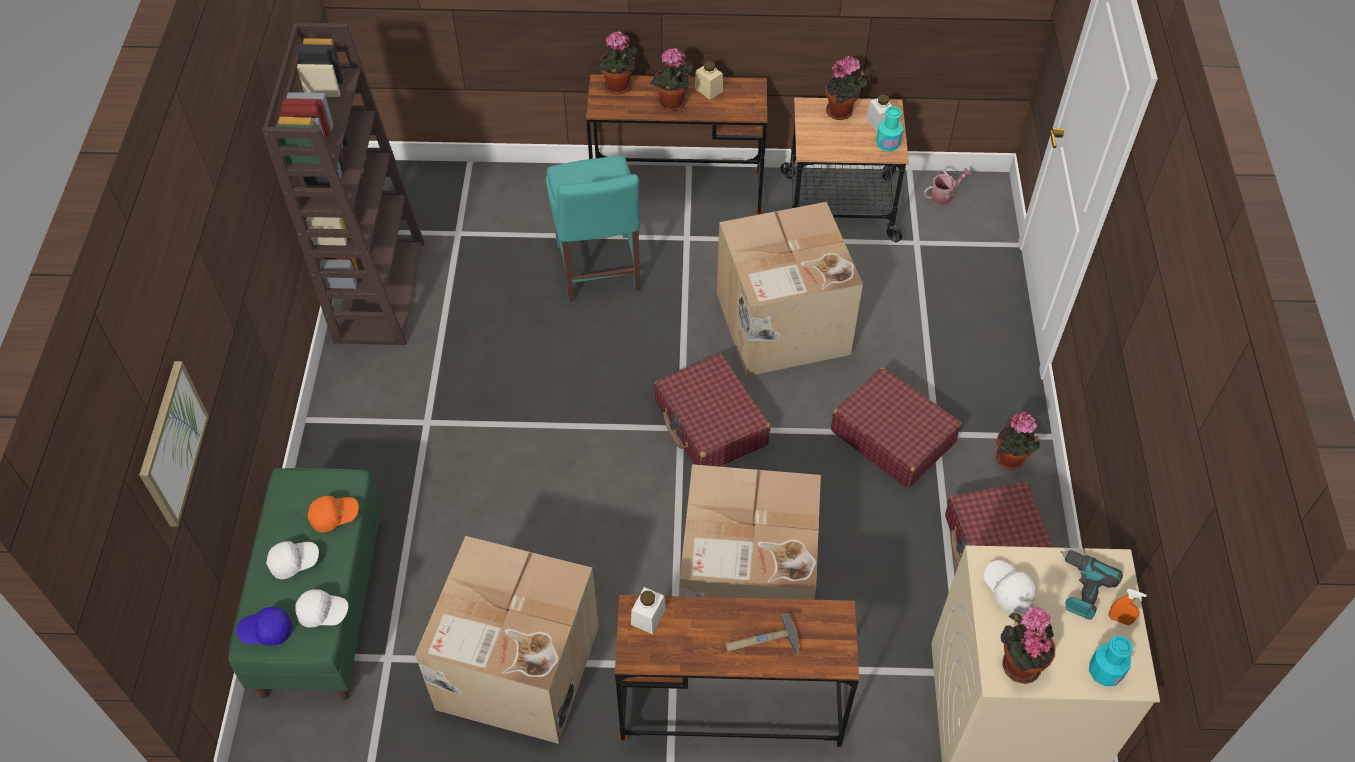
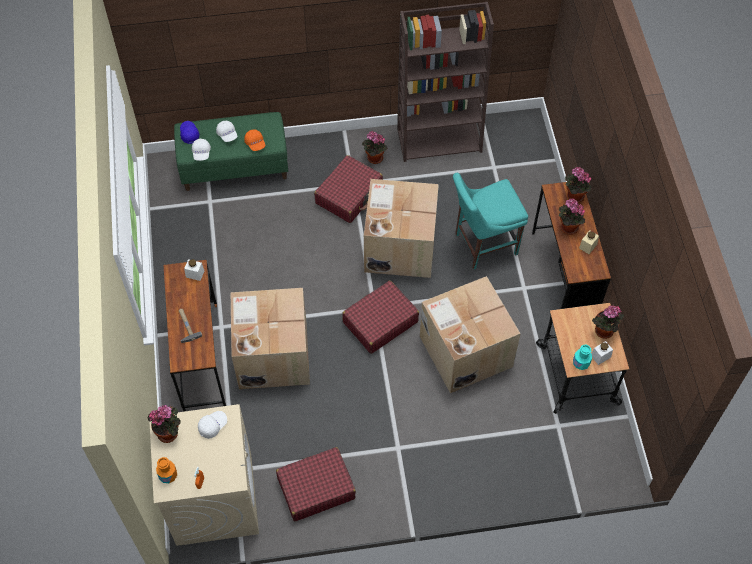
camera: 80 degrees right, 5 degrees up
picture [139,361,209,527] -> none
cardboard box [415,536,599,744] -> cardboard box moved to [364,179,439,278]
red suitcase [831,367,962,488] -> red suitcase moved to [314,155,383,223]
watering can [924,168,972,205] -> none
potted plant [995,412,1040,470] -> potted plant moved to [362,132,388,164]
power drill [1061,550,1123,620] -> none
turquoise bottle [1089,636,1133,686] -> orange bottle [156,457,177,483]

